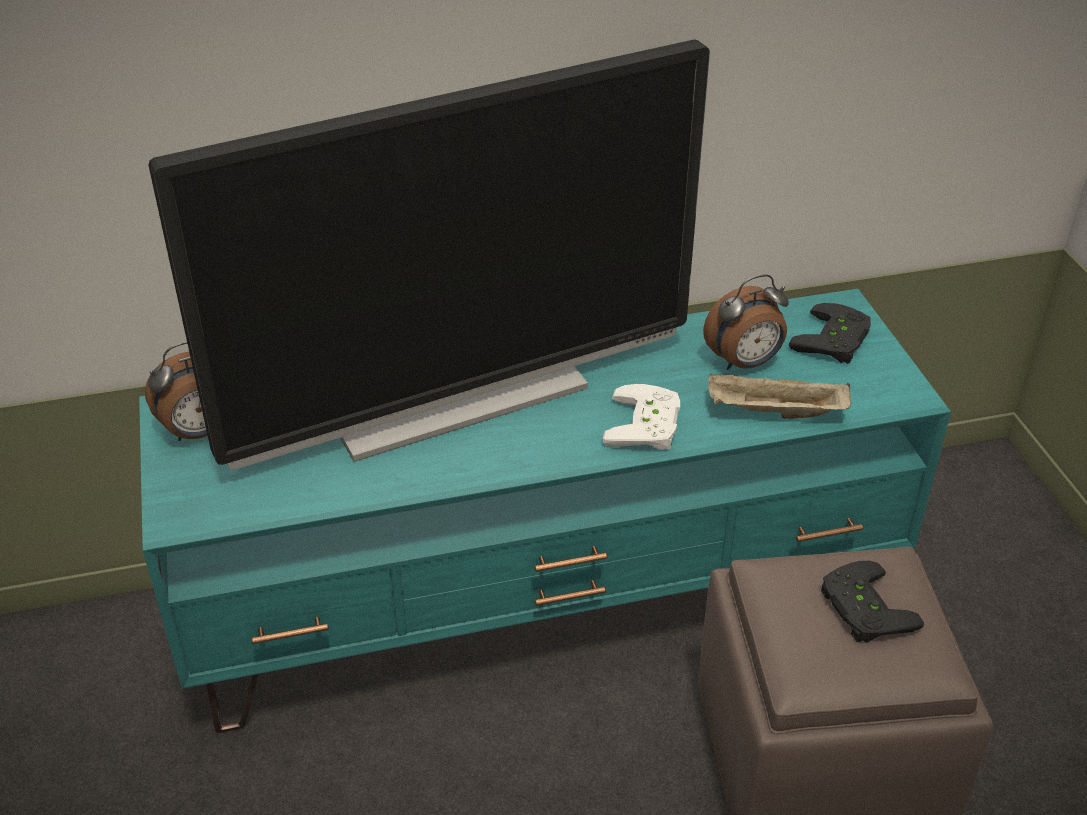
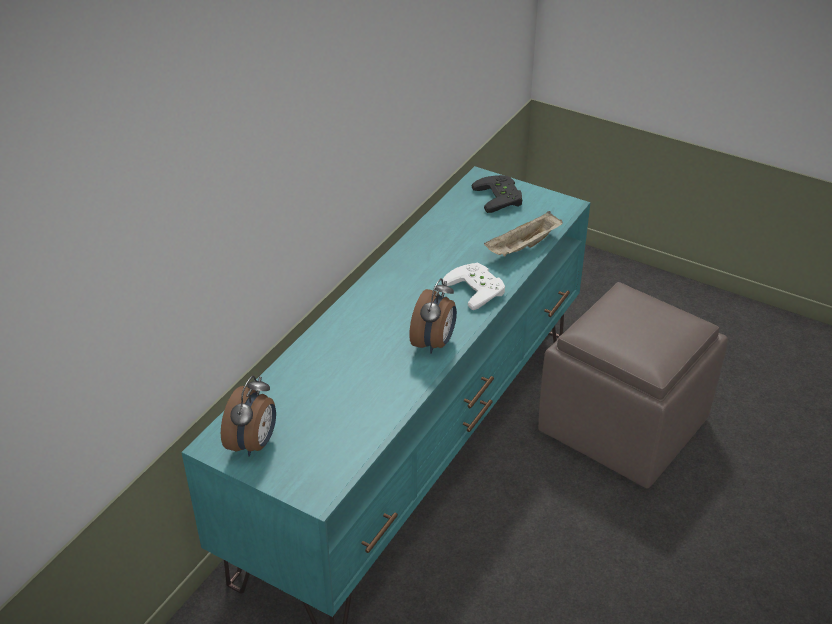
camera: 45 degrees left, 0 degrees up
television [149,39,710,470] -> none
alarm clock [703,274,789,370] -> alarm clock moved to [409,278,457,354]
black game controller [821,561,924,643] -> none

